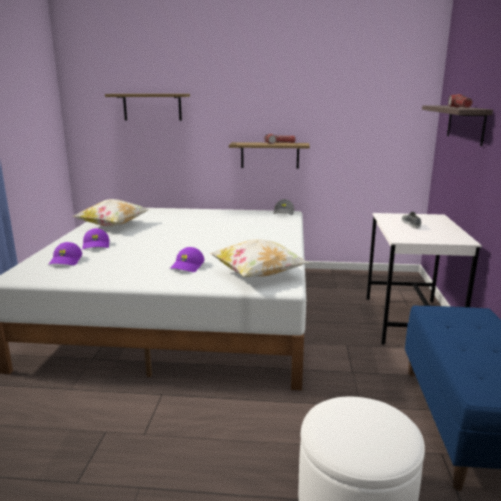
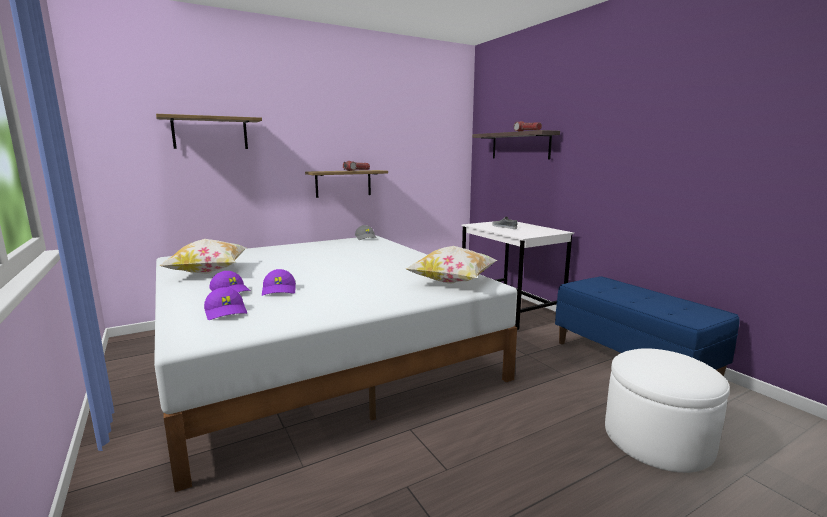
camera: 35 degrees left, 5 degrees down
purple cap [170,247,204,272] -> purple cap moved to [262,269,296,296]

